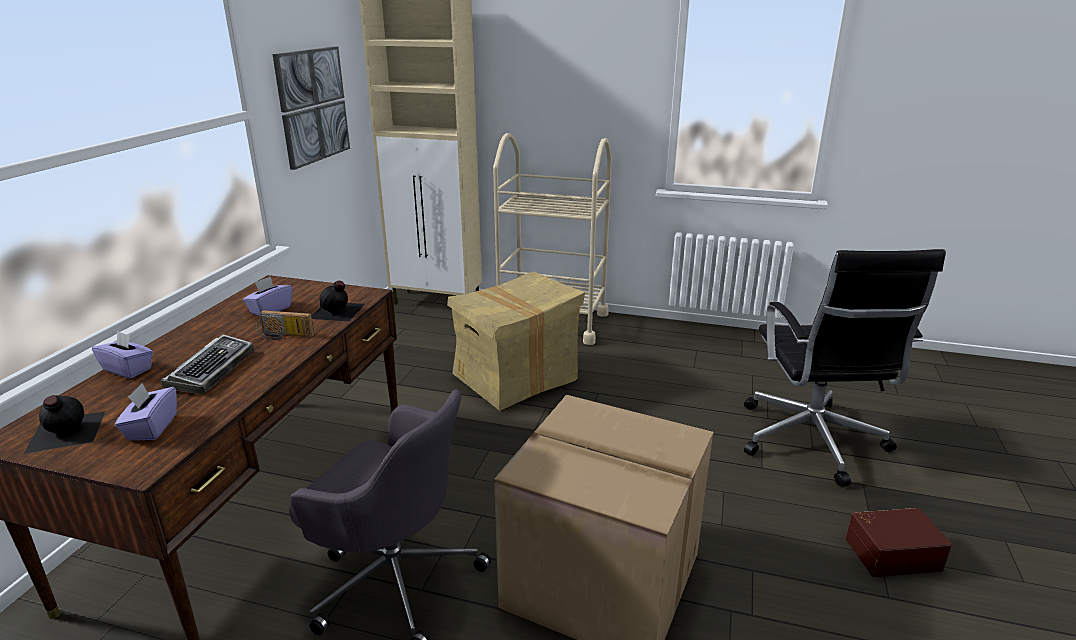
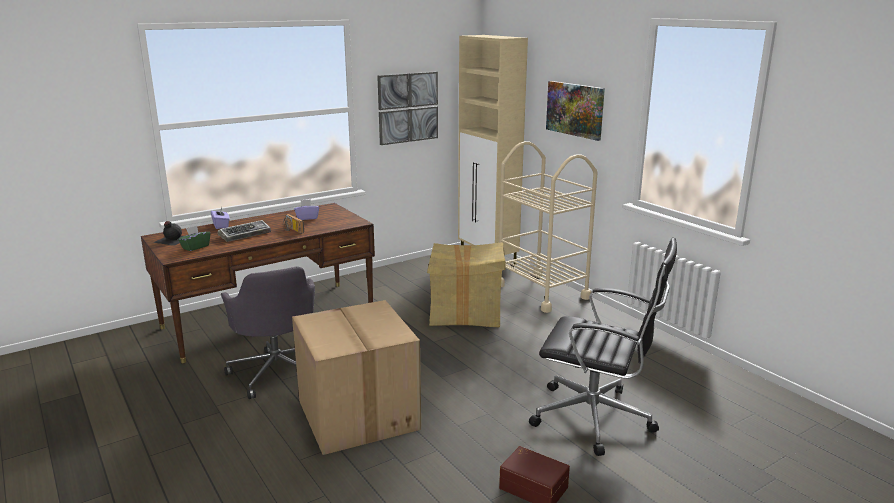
camera: 40 degrees right, 5 degrees down
purple tissue box [115,383,177,440] -> green tissue box [178,226,210,251]
black bottle [312,281,365,321] -> none
black office chair [744,249,946,487] -> black office chair turned 105 degrees counterclockwise [529,238,677,456]
none -> picture [546,81,605,141]

